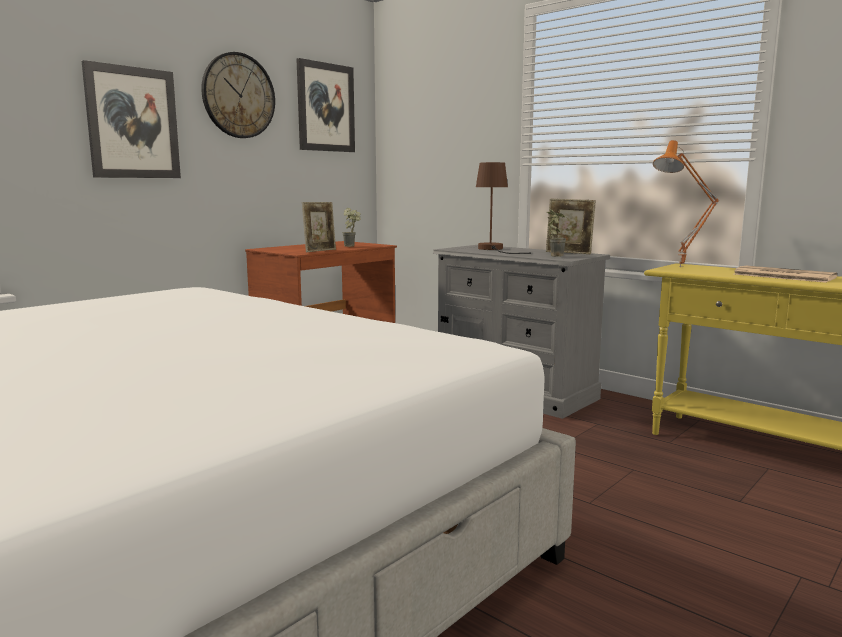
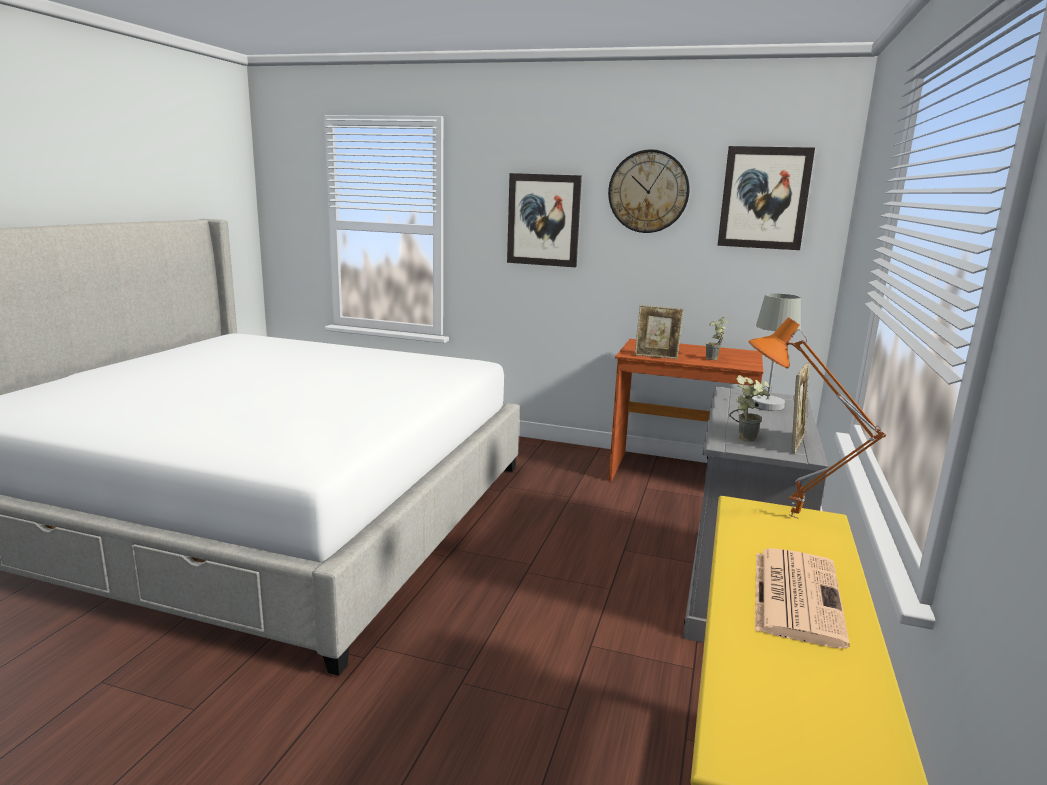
camera: 65 degrees right, 5 degrees up
brown table lamp [476,162,531,254] -> grey table lamp [729,294,801,422]
picture frame [546,199,596,254] -> picture frame turned 150 degrees counterclockwise [792,363,810,454]

